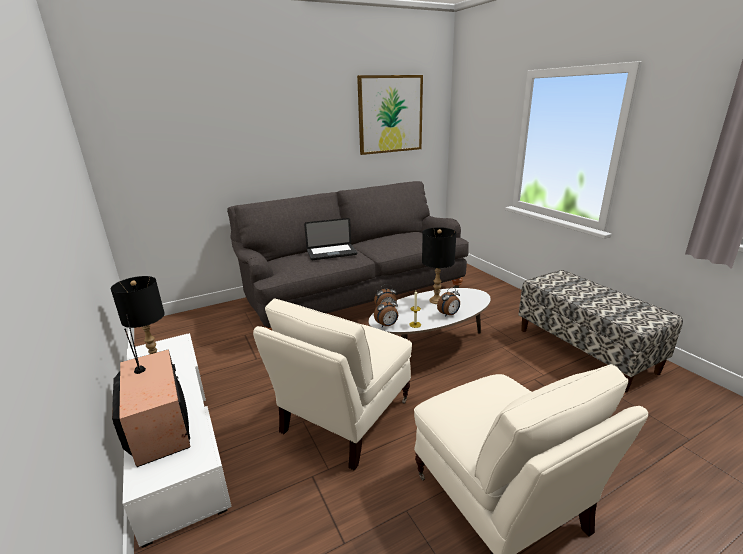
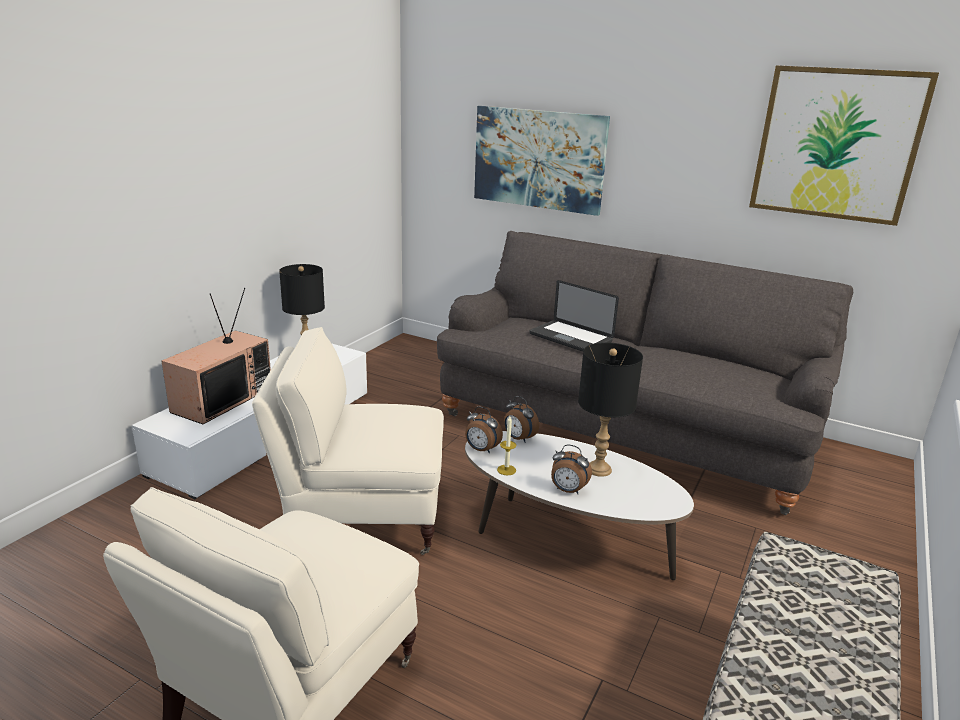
camera: 55 degrees right, 0 degrees up
none -> picture [474,106,610,216]

